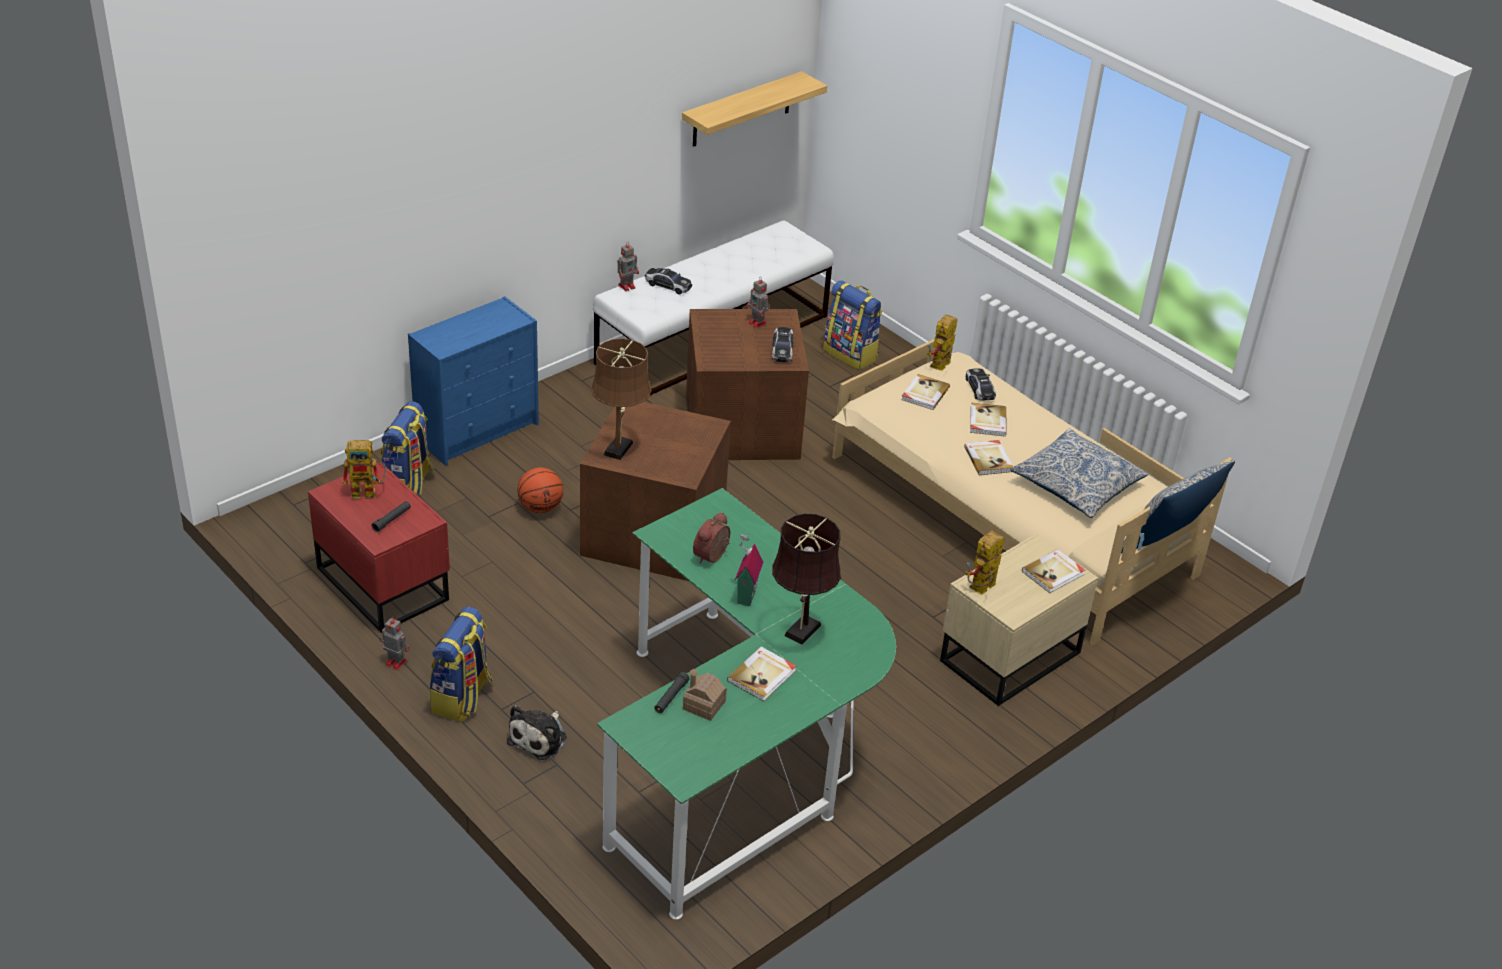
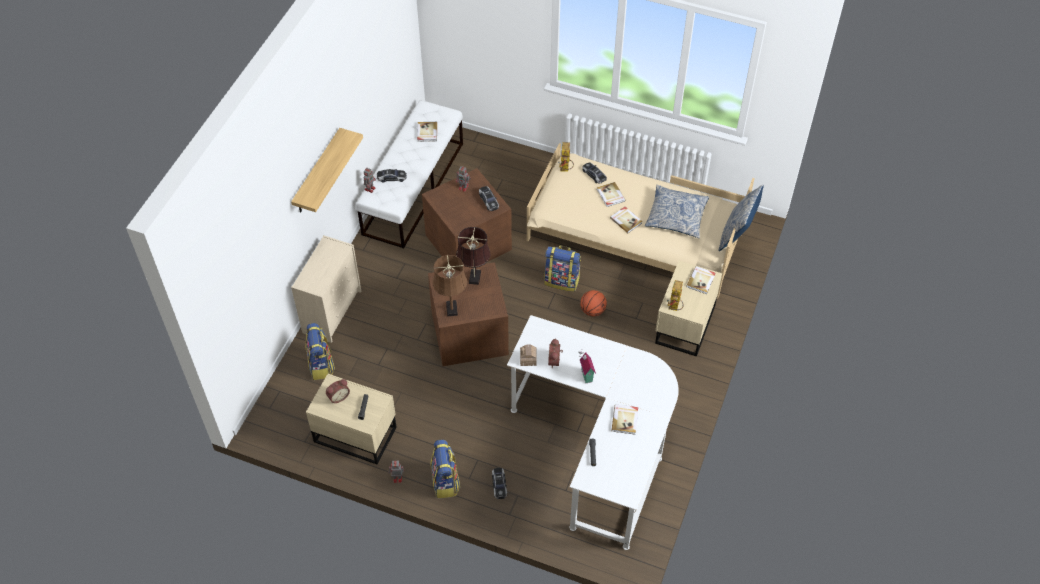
camera: 25 degrees left, 15 degrees up
red nightstand [308,462,450,633] -> beige nightstand [306,374,397,464]
toy robot [342,440,386,499] -> alarm clock [326,379,350,403]
blue dresser [408,296,539,466] -> beige dresser [291,235,362,343]
plush toy [507,705,567,760] -> toy car [492,468,507,499]
basketball [517,468,563,513] -> basketball moved to [580,290,607,317]
green desk [597,488,896,920] -> white desk [507,315,679,550]
shelf [682,71,827,147] -> shelf moved to [291,128,363,213]
toy house [683,669,727,721] -> toy house moved to [520,345,537,366]
brown table lamp [772,514,841,645] -> brown table lamp moved to [456,227,491,285]
backpack [823,280,882,370] -> backpack moved to [544,245,581,292]
book [901,374,950,410] -> book moved to [417,122,437,142]

